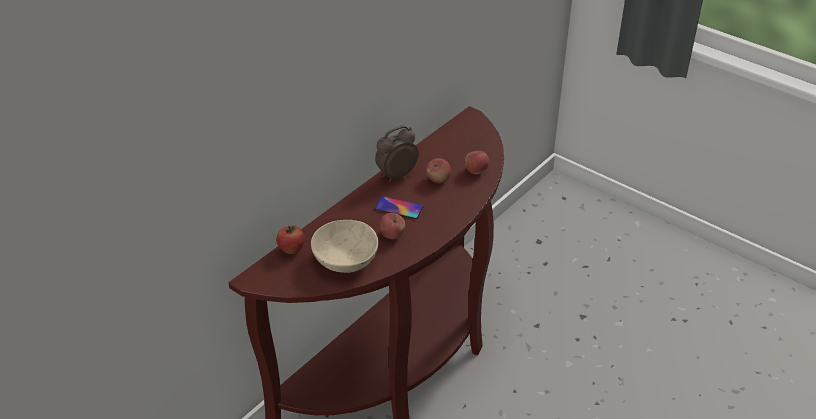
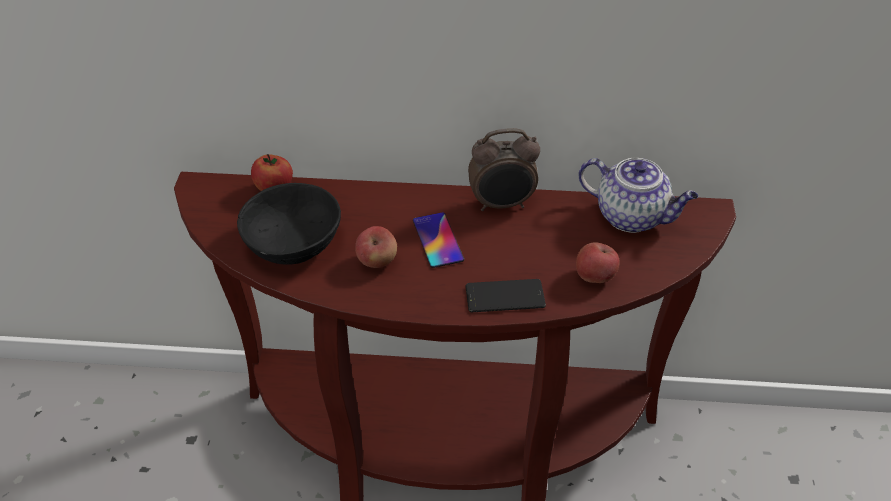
camera: 55 degrees right, 5 degrees up
beige bowl [311,220,379,273] -> black bowl [237,183,341,265]
alarm clock [375,125,419,182] -> alarm clock turned 150 degrees clockwise [468,128,540,211]
apple [426,158,451,183] -> none
none -> phone [466,279,546,312]
none -> teapot [579,158,698,233]

